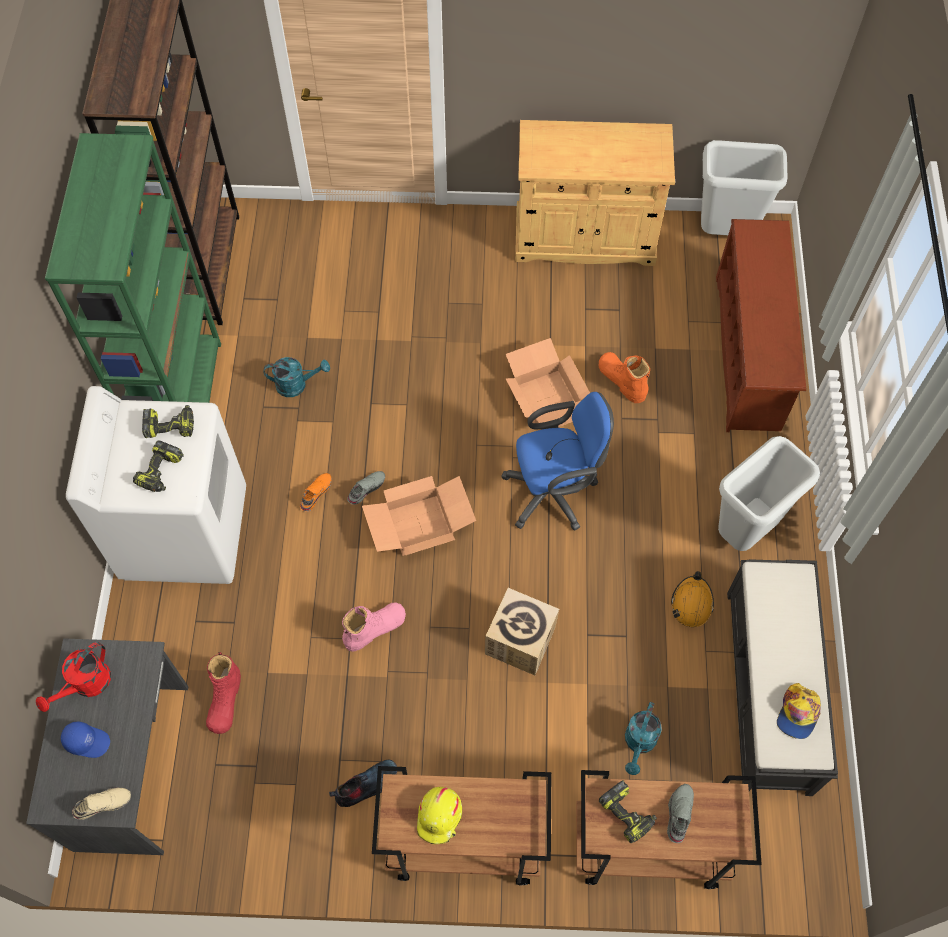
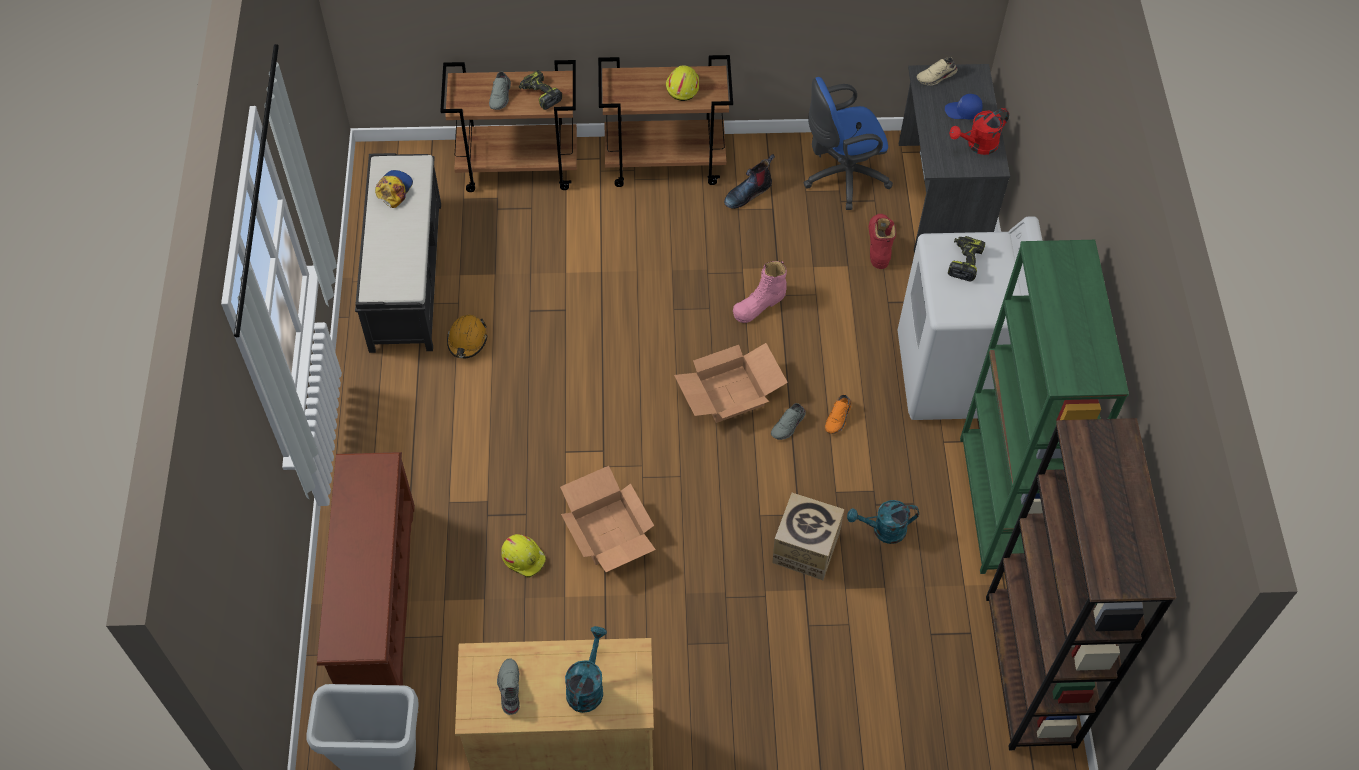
camera: 175 degrees right, 5 degrees down
red watering can [36,642,111,712] -> red watering can turned 150 degrees counterclockwise [949,108,1009,155]
power drill [142,405,194,438] -> none
cardboard box [485,588,559,675] -> cardboard box moved to [772,493,844,580]
blue office chair [501,392,614,531] -> blue office chair moved to [803,77,893,210]
orange boot [598,352,650,403] -> yellow hard hat [501,534,546,578]
turquoise watering can [625,702,662,775] -> turquoise watering can moved to [565,626,607,713]
grey trash can [718,436,820,551] -> none
none -> grey shoe [497,659,520,715]

